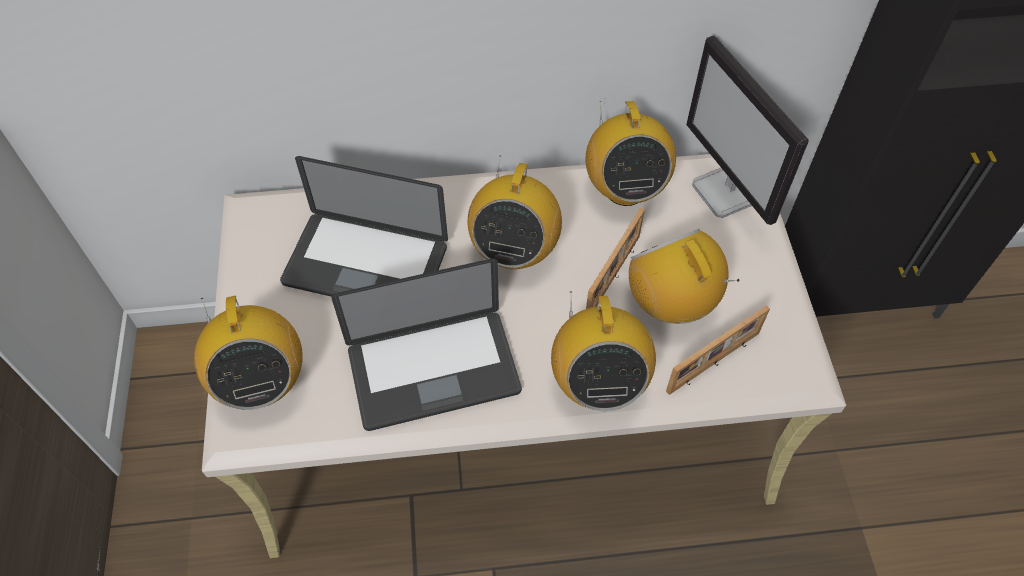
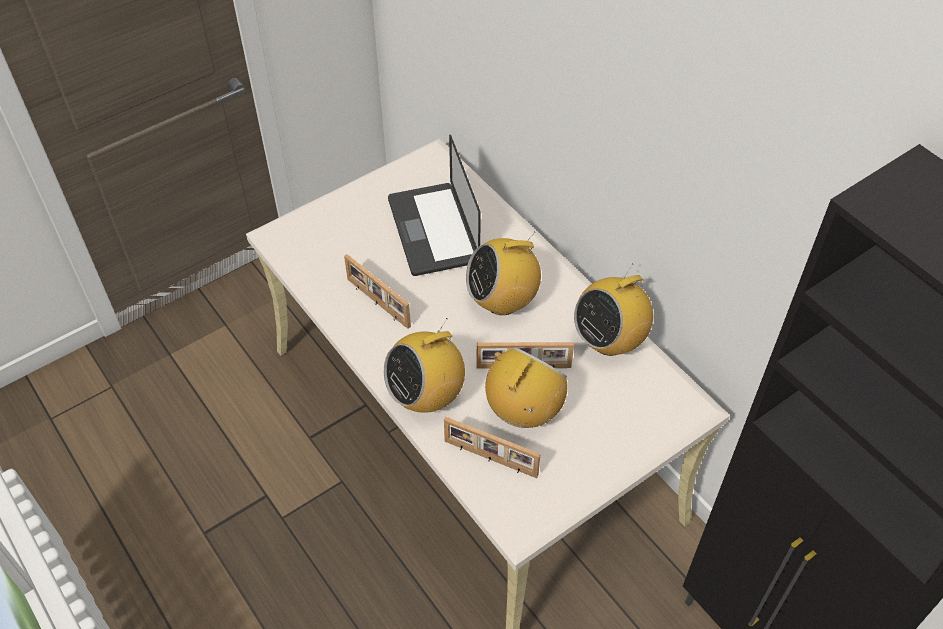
camera: 60 degrees right, 5 degrees down
radio [194,295,303,410] -> none
laptop [331,258,522,431] -> picture frame [344,254,411,329]
monitor [686,36,809,225] -> none

